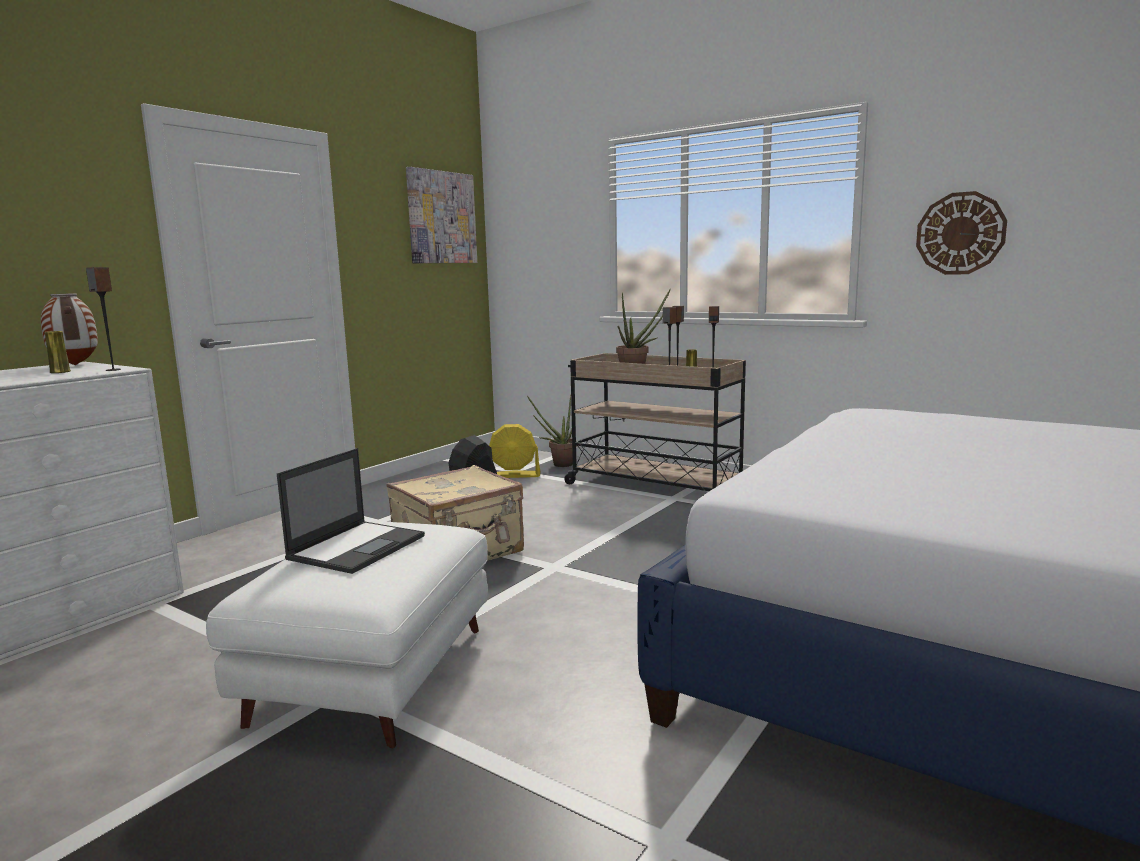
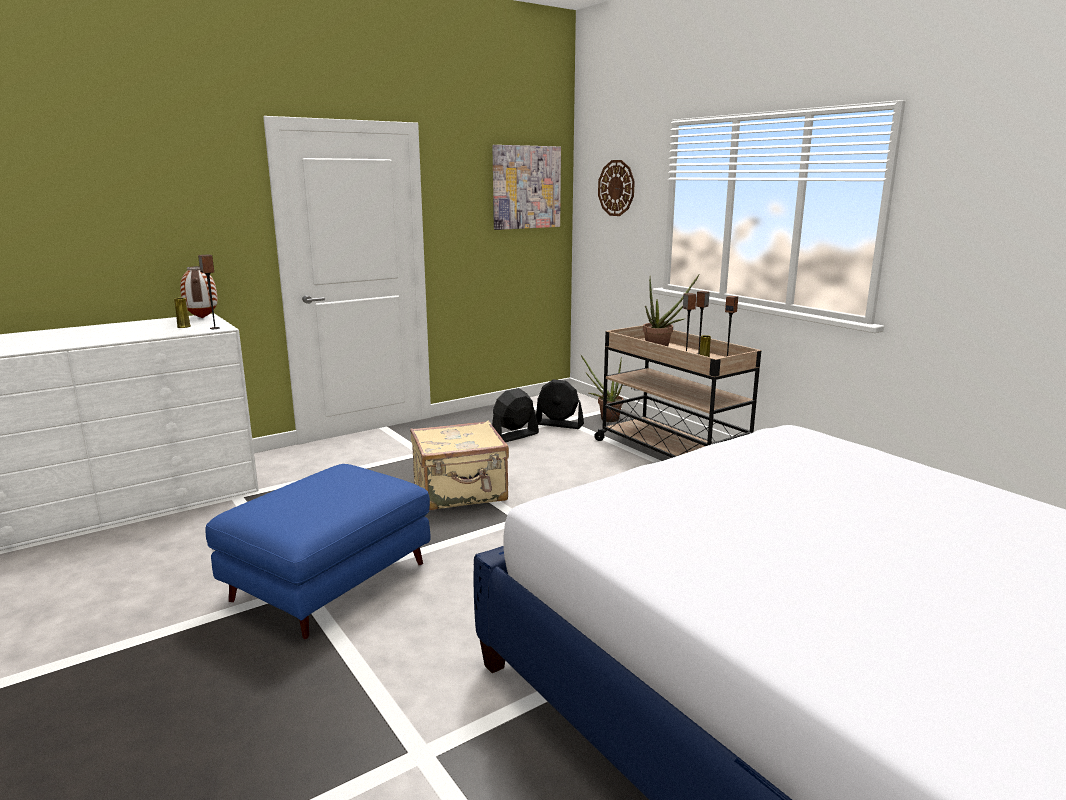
camera: 20 degrees right, 5 degrees up
white ottoman [206,521,488,748] -> blue ottoman [205,464,431,639]
laptop [277,448,425,574] -> none
yellow fan [489,424,540,478] -> black fan [536,379,584,429]
wall clock [916,191,1007,275] -> wall clock moved to [598,160,635,216]

